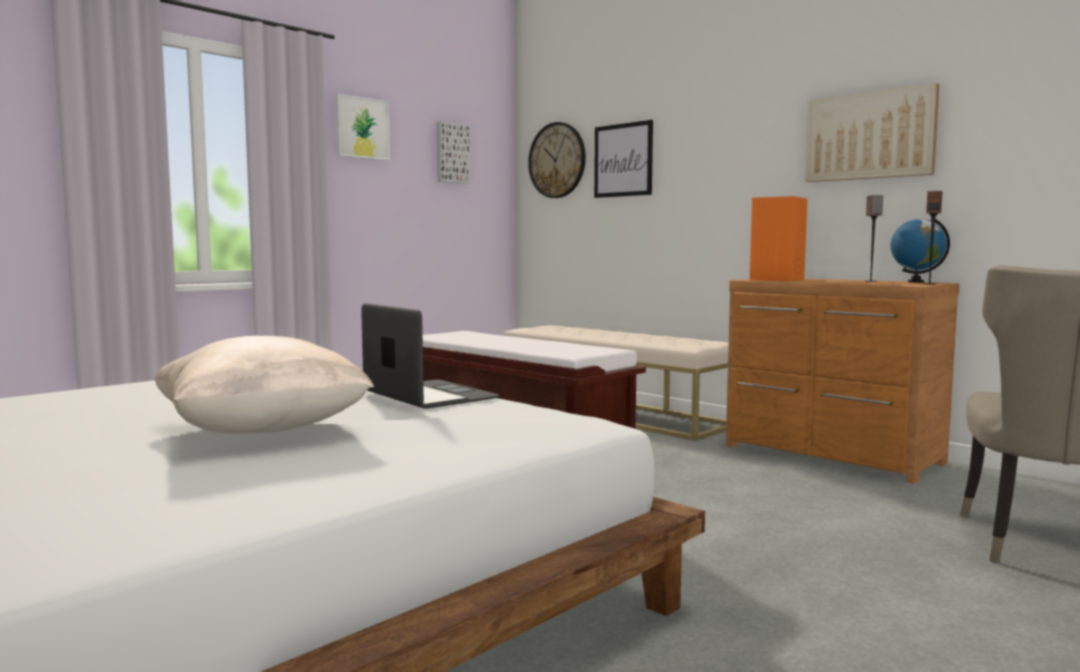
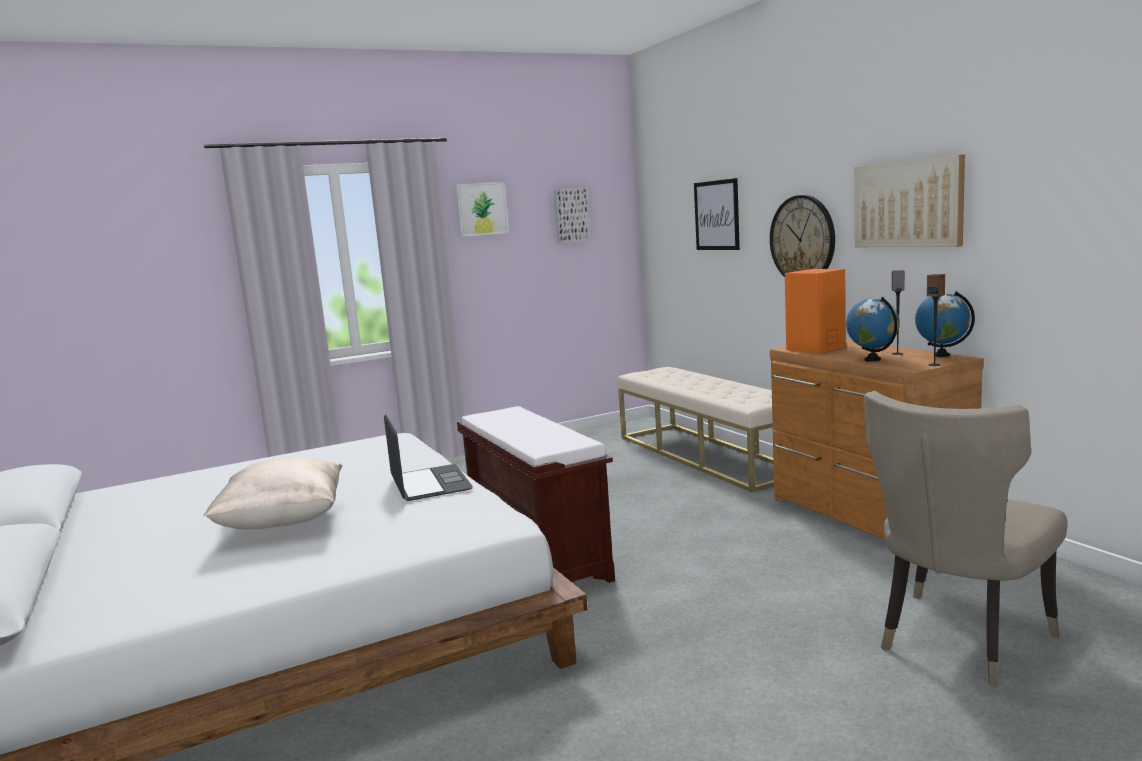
camera: 20 degrees right, 5 degrees up
wall clock [528,122,586,198] -> wall clock moved to [770,195,835,277]
none -> globe [846,297,900,362]

